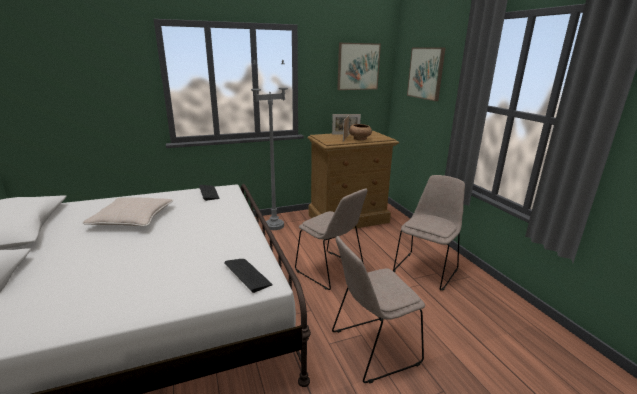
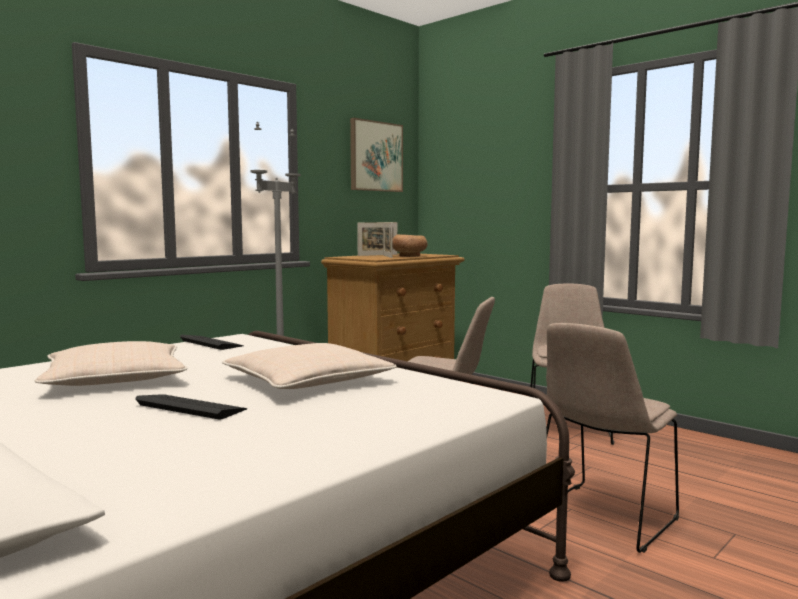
camera: 25 degrees left, 15 degrees down
keyboard [224,259,273,293] -> keyboard moved to [135,394,247,420]
picture [407,47,446,101] -> none
none -> beige pillow [222,343,397,389]

